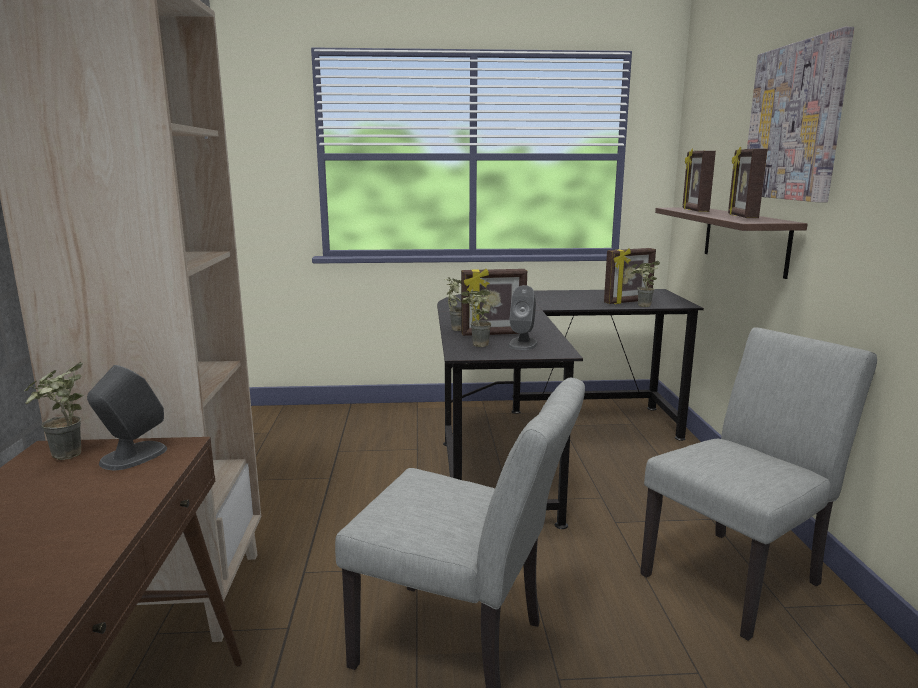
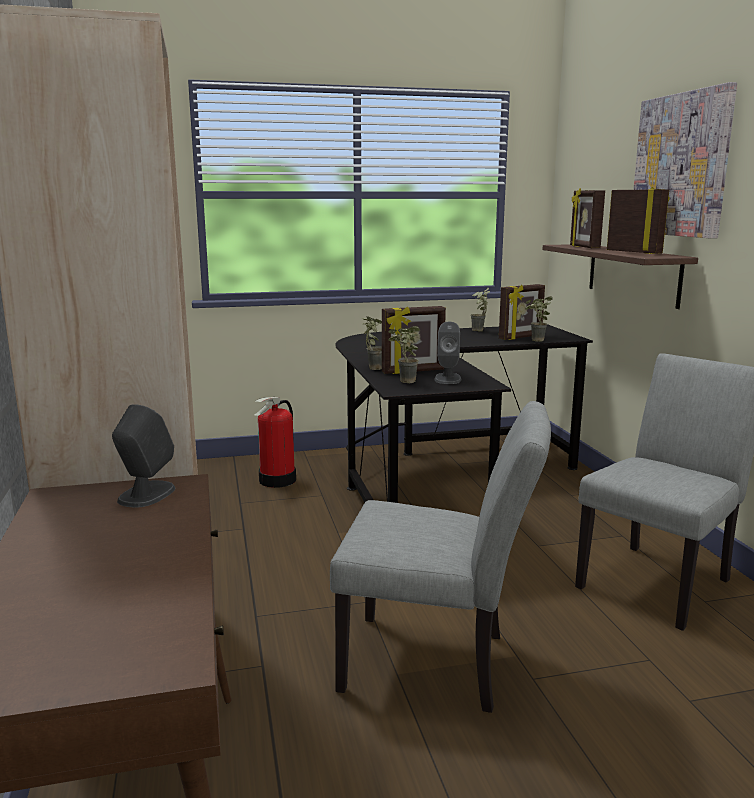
camera: 10 degrees left, 0 degrees up
potted plant [24,362,84,460] -> potted plant moved to [471,288,490,332]
picture frame [728,147,767,218] -> picture frame turned 150 degrees clockwise [607,187,670,254]
none -> fire extinguisher [254,397,296,488]

